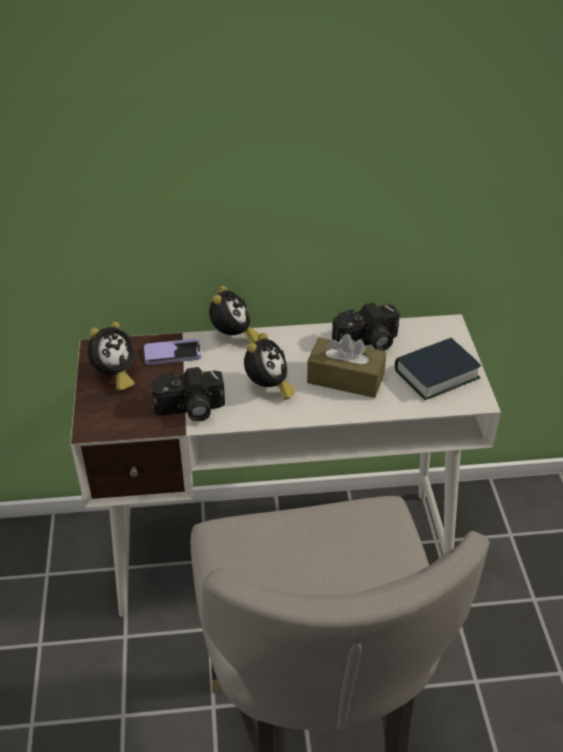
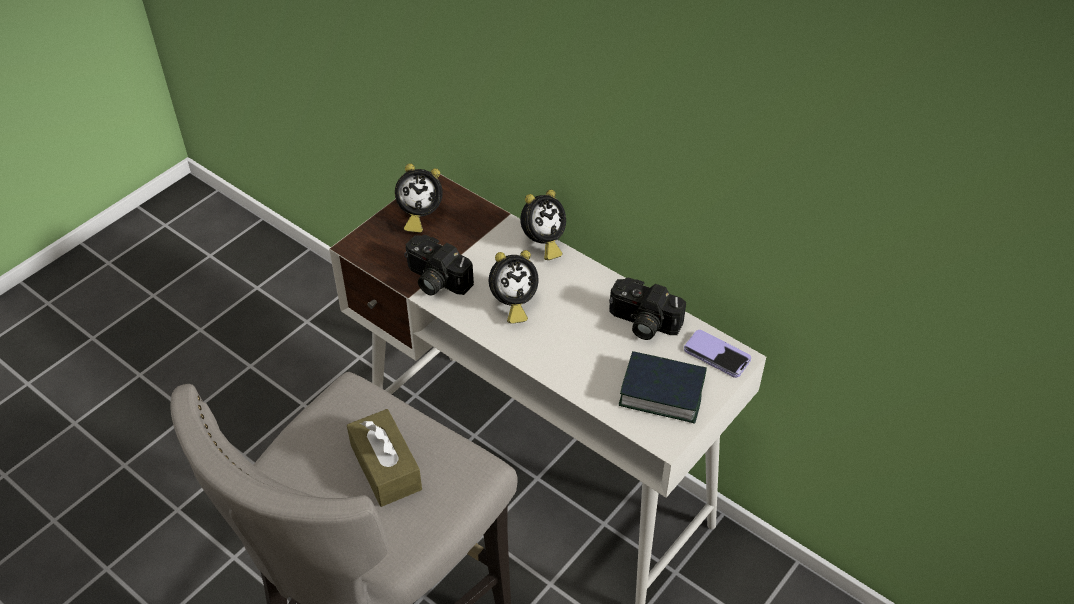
camera: 45 degrees right, 5 degrees up
phone [144,339,201,365] -> phone moved to [684,330,751,378]
brown tissue box [307,334,386,398] -> brown tissue box moved to [347,409,422,507]

